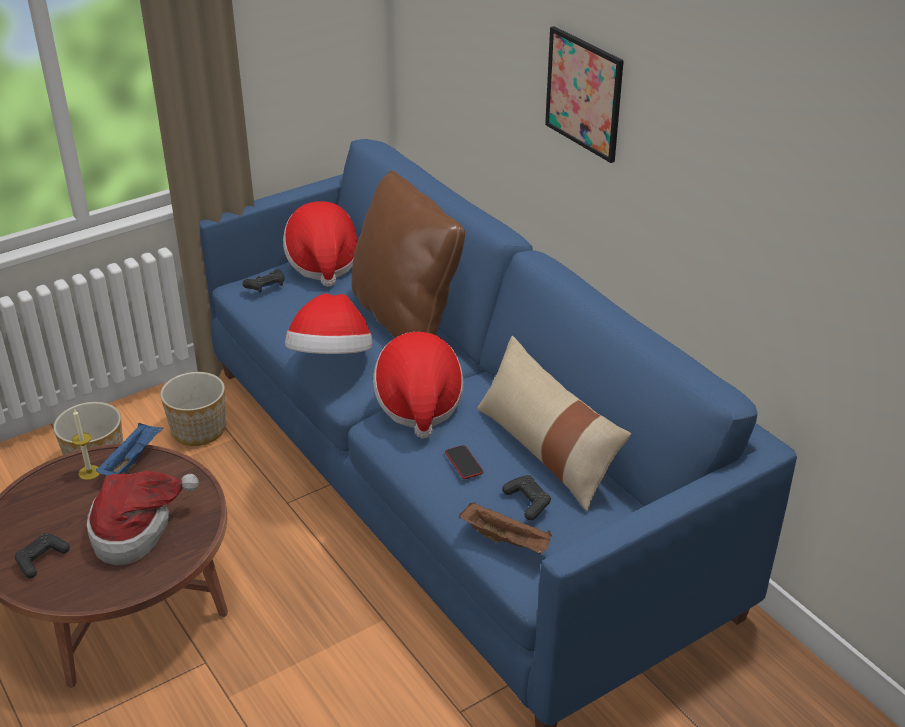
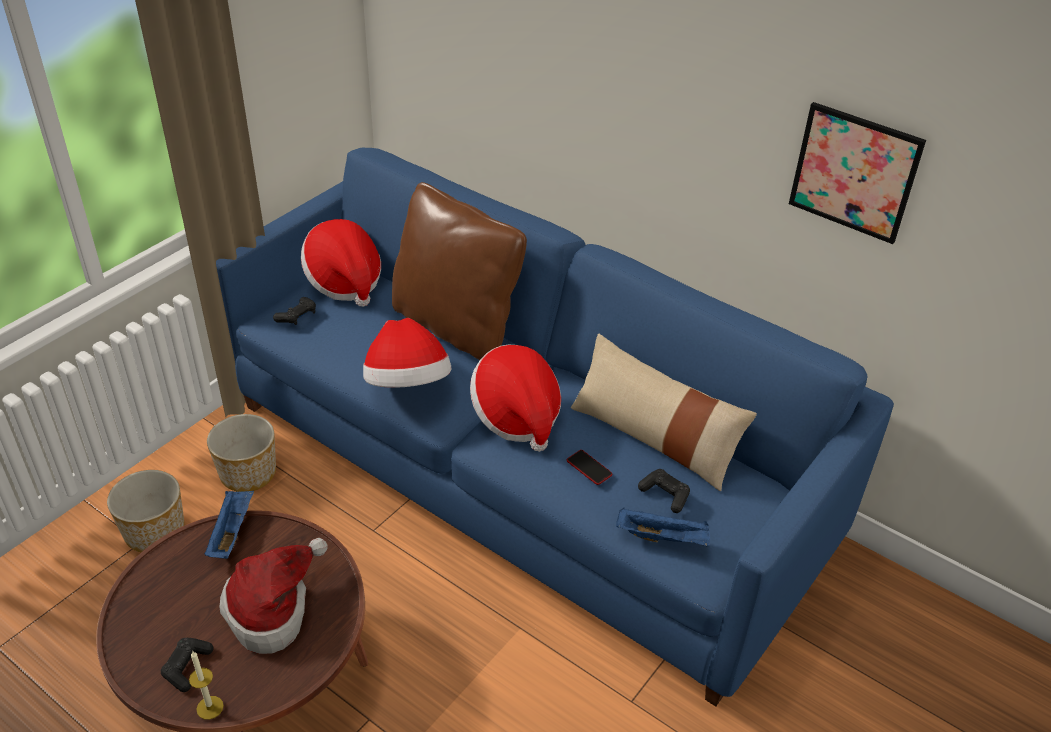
camera: 20 degrees left, 5 degrees up
candle [72,410,100,480] -> candle moved to [189,651,224,720]
brown tray [459,502,552,554] -> blue tray [616,508,710,546]
picture [545,26,624,163] -> picture moved to [789,102,926,244]

